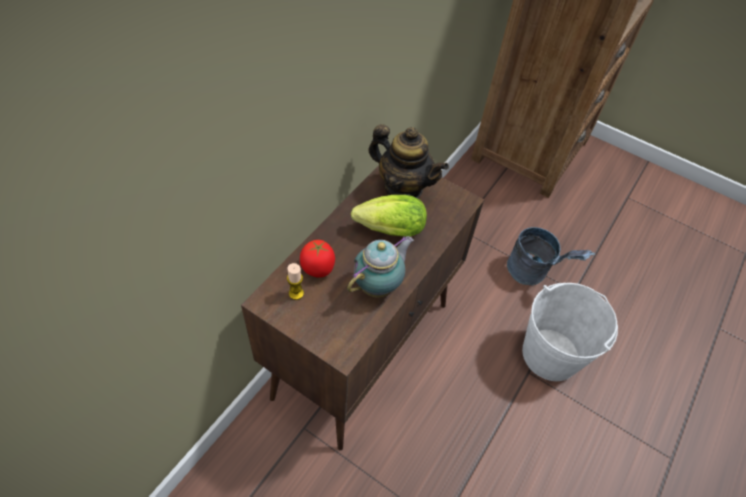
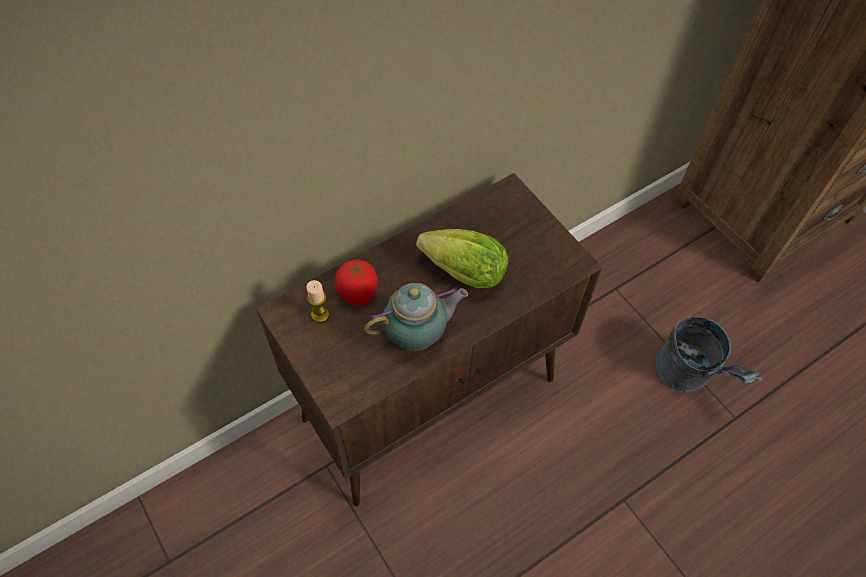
camera: 25 degrees right, 5 degrees up
teapot [368,124,449,198] -> none
white bucket [522,283,618,381] -> none

